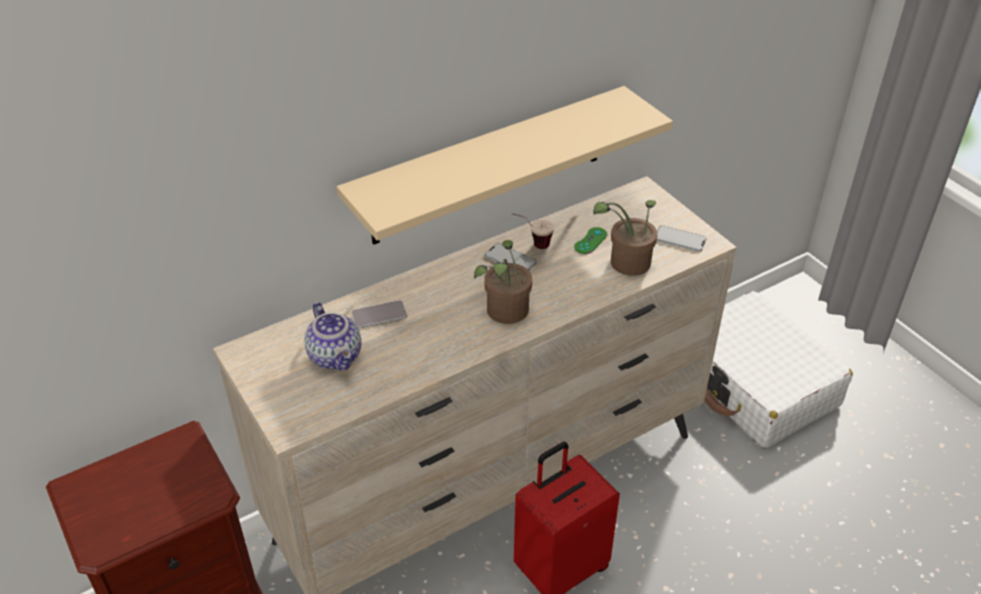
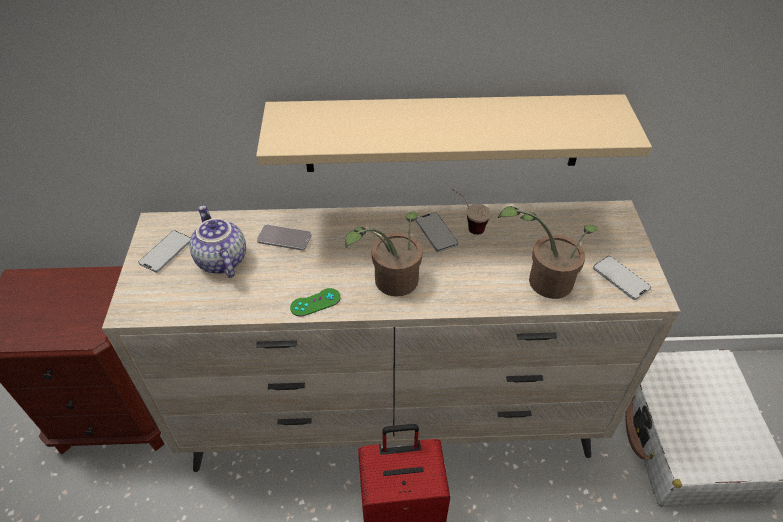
camera: 30 degrees right, 5 degrees up
teapot [304,302,361,371] -> teapot turned 150 degrees clockwise [189,205,246,278]
green game controller [574,227,607,254] -> green game controller moved to [290,288,341,317]
none -> phone [138,230,191,273]

